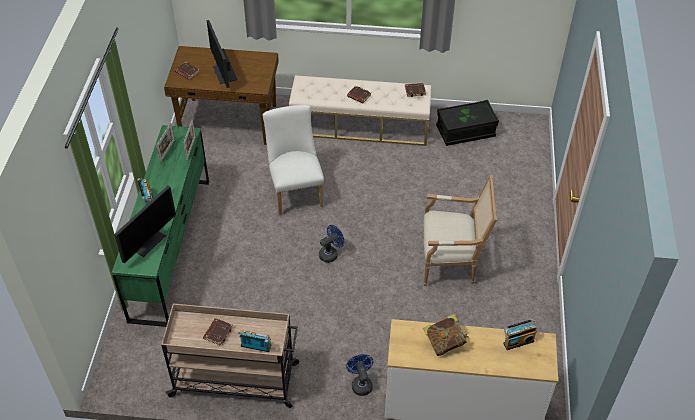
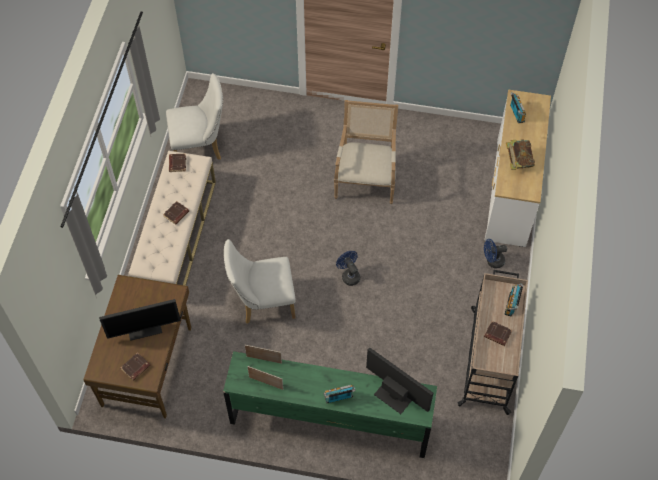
camera: 85 degrees left, 10 degrees up
black storage box [436,100,499,146] -> white chair [166,73,223,160]

